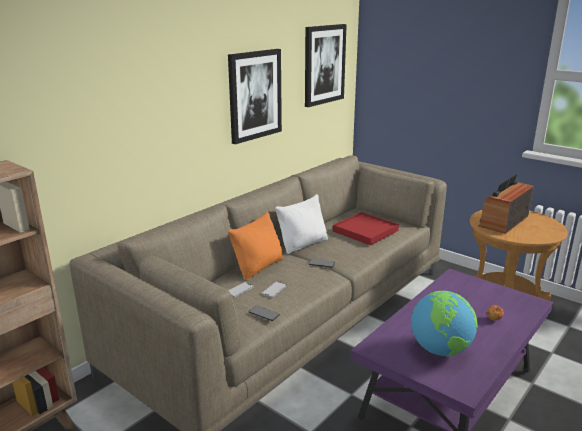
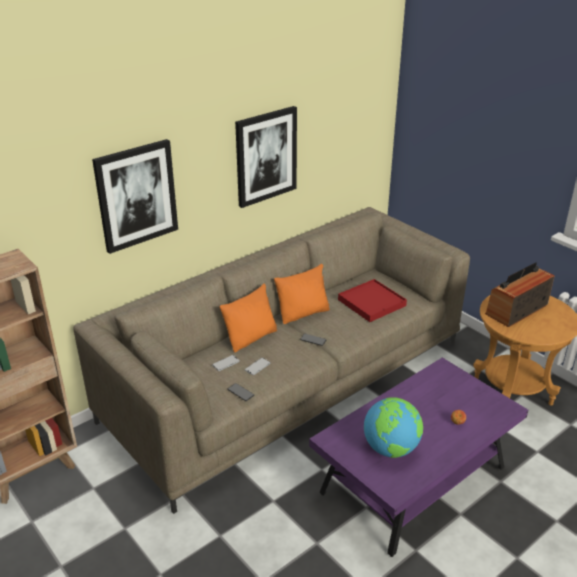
camera: 10 degrees right, 10 degrees up
white pillow [275,194,328,254] -> orange pillow [274,264,330,324]
picture [305,24,347,107] -> picture moved to [92,139,178,254]

